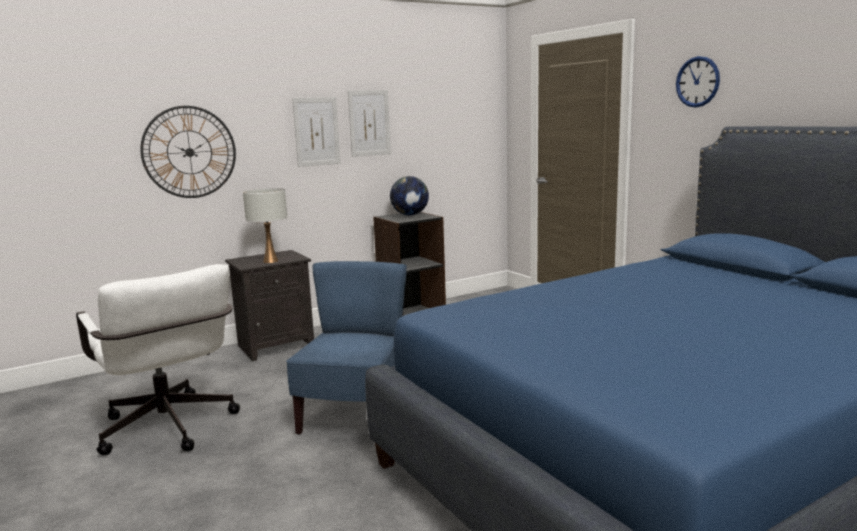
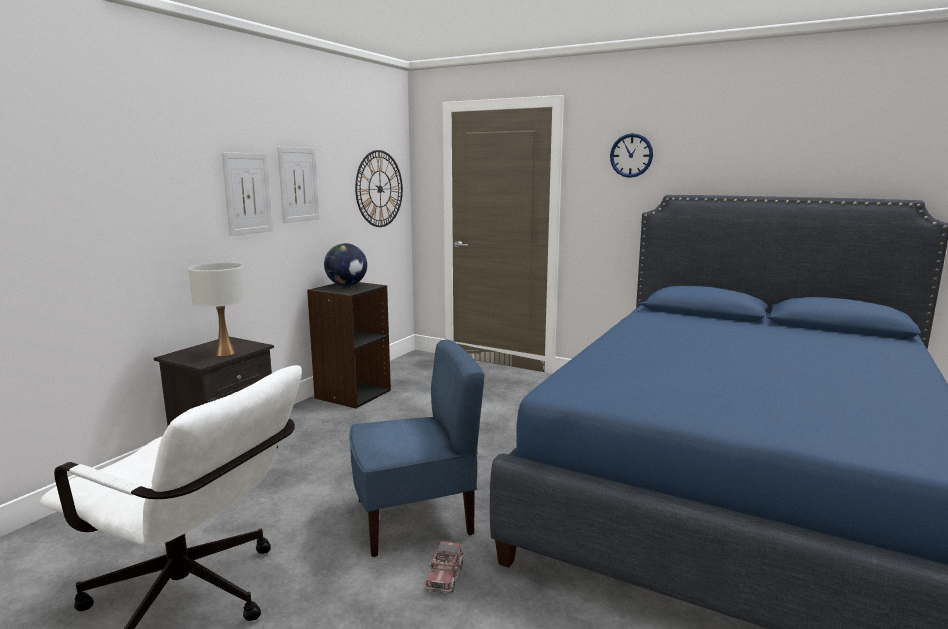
camera: 30 degrees left, 0 degrees up
wall clock [140,106,236,198] -> wall clock moved to [355,150,403,227]
blue chair [286,261,407,435] -> blue chair turned 90 degrees clockwise [349,340,484,557]
none -> toy truck [424,540,465,594]

